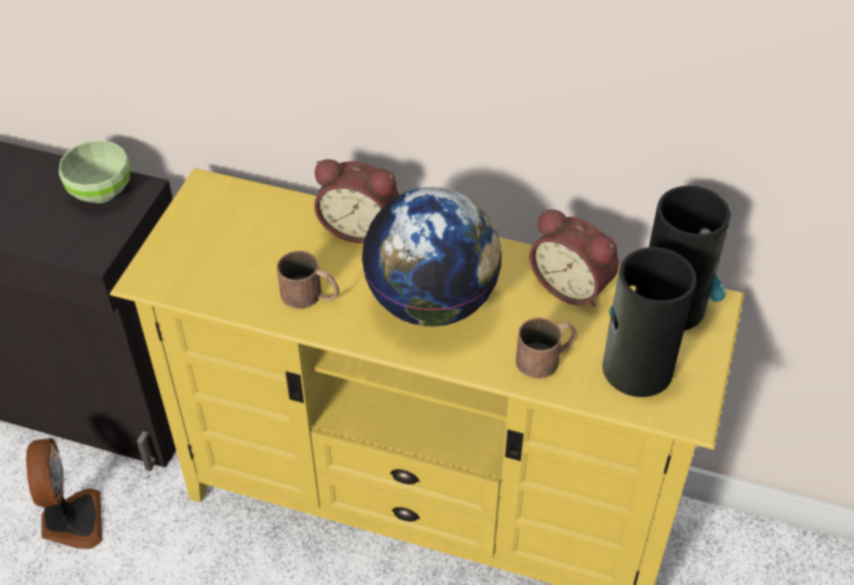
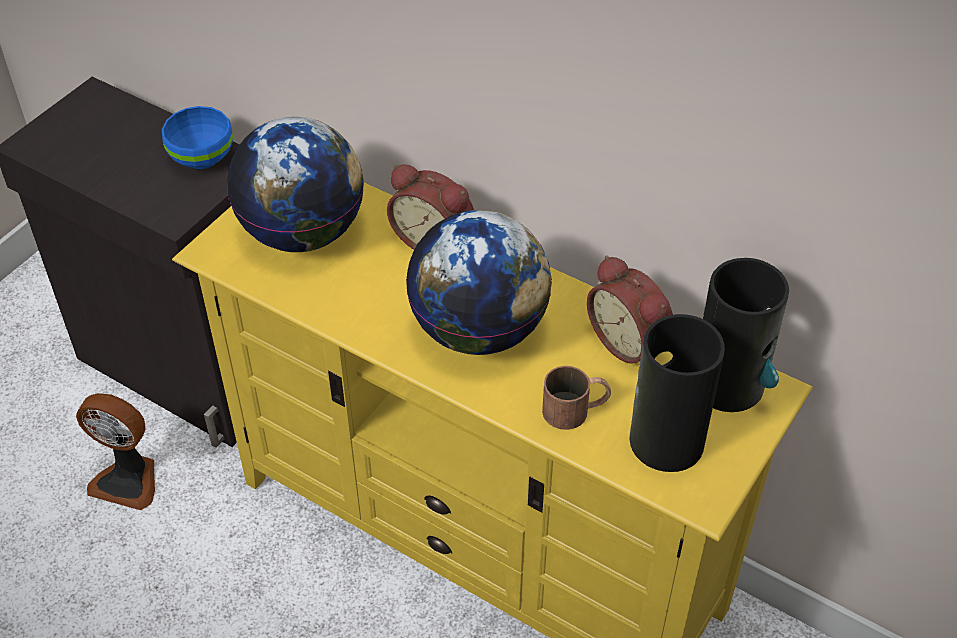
camera: 15 degrees right, 0 degrees up
fan [26,438,102,549] -> fan turned 105 degrees clockwise [76,393,155,510]
green bowl [59,140,131,203] -> blue bowl [162,106,233,169]
brown mug [277,251,339,309] -> none
none -> globe [227,117,364,252]

